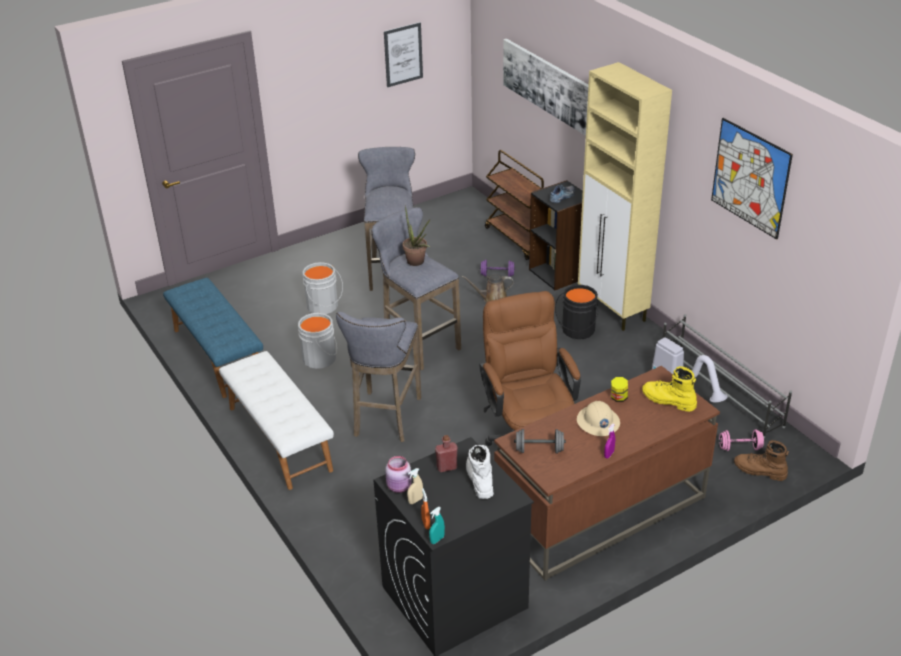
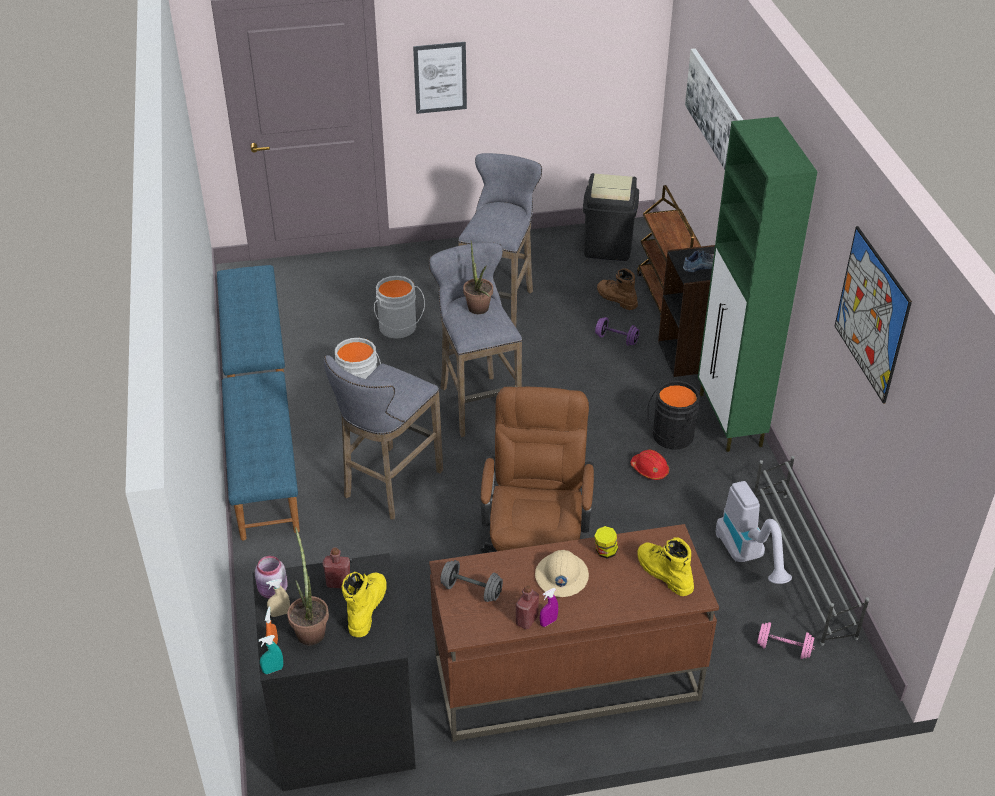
camera: 20 degrees right, 5 degrees up
white bench [219,351,334,490] -> blue bench [222,371,300,541]
picture [384,22,423,87] -> picture moved to [413,42,467,114]
brown watering can [462,274,514,303] -> none
white boot [466,445,494,499] -> yellow boot [341,572,386,637]
beige cabinet [578,62,672,331] -> green cabinet [698,117,817,452]
brown boot [734,440,789,481] -> brown boot moved to [597,268,638,310]
none -> potted plant [287,527,329,645]
none -> red bottle [516,585,539,629]
none -> black trash can [583,173,639,261]
none -> red hard hat [631,449,669,480]

